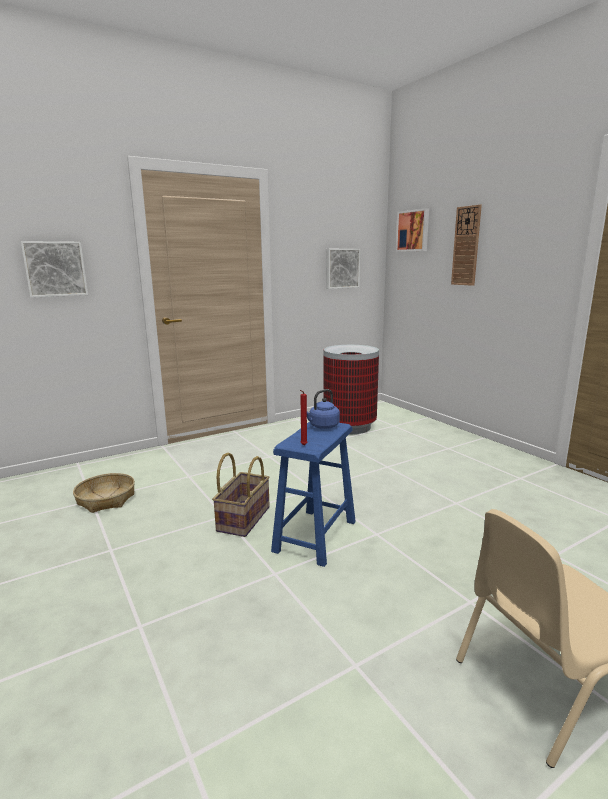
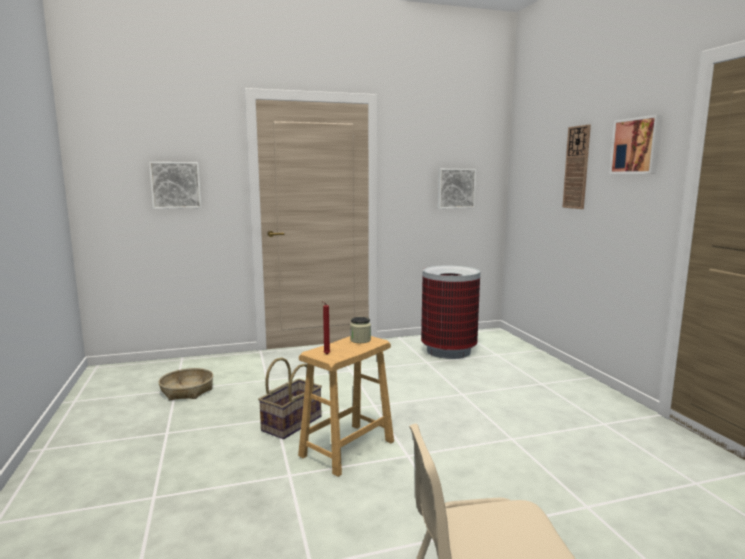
camera: 15 degrees right, 5 degrees down
blue stool [271,421,356,567] -> brown stool [298,336,394,477]
blue kettle [307,389,340,429] -> jar [350,317,371,343]
picture [396,208,429,252] -> picture moved to [609,115,663,174]

